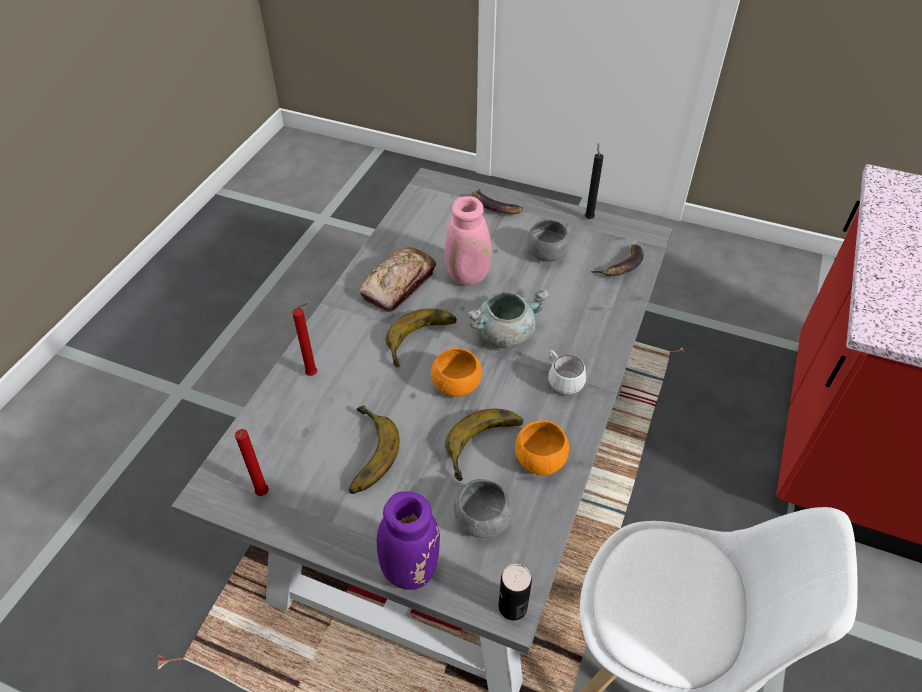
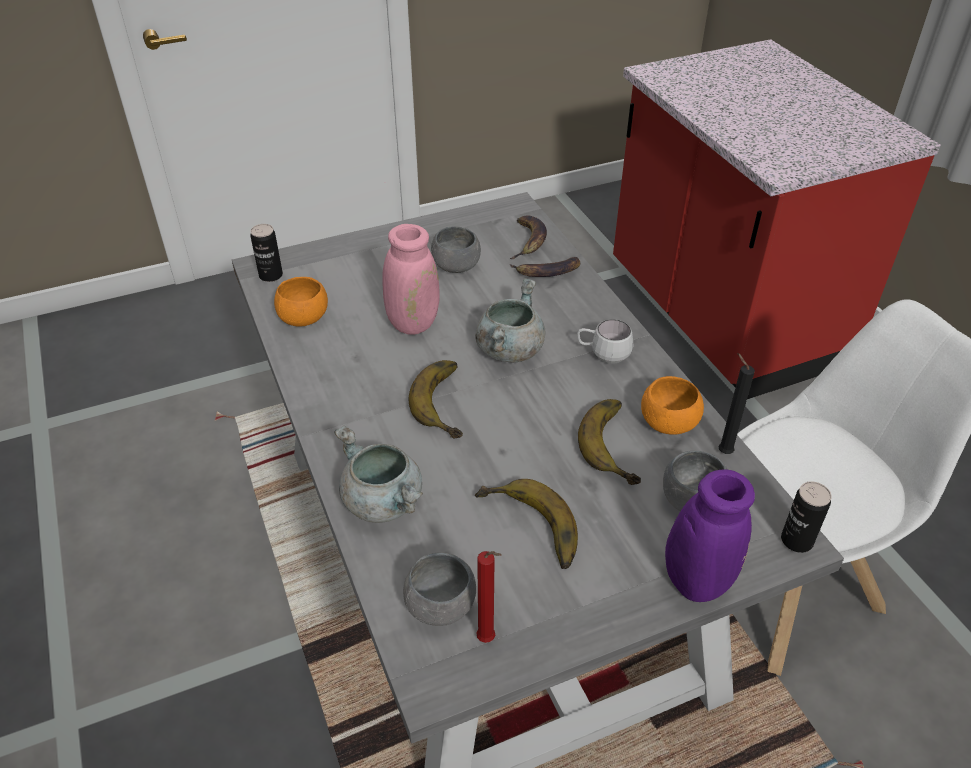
camera: 45 degrees left, 5 degrees down
red candle [292,303,317,376] -> grey cooking pot [335,426,423,523]
bread [359,247,436,312] -> none
orange bowl [431,348,482,397] -> orange bowl moved to [274,277,328,327]
banana [472,188,523,214] -> banana moved to [510,257,581,277]
black candle [585,143,604,219] -> black candle moved to [719,353,755,454]
none -> can [250,224,283,282]
none -> grey bowl [403,552,476,626]

